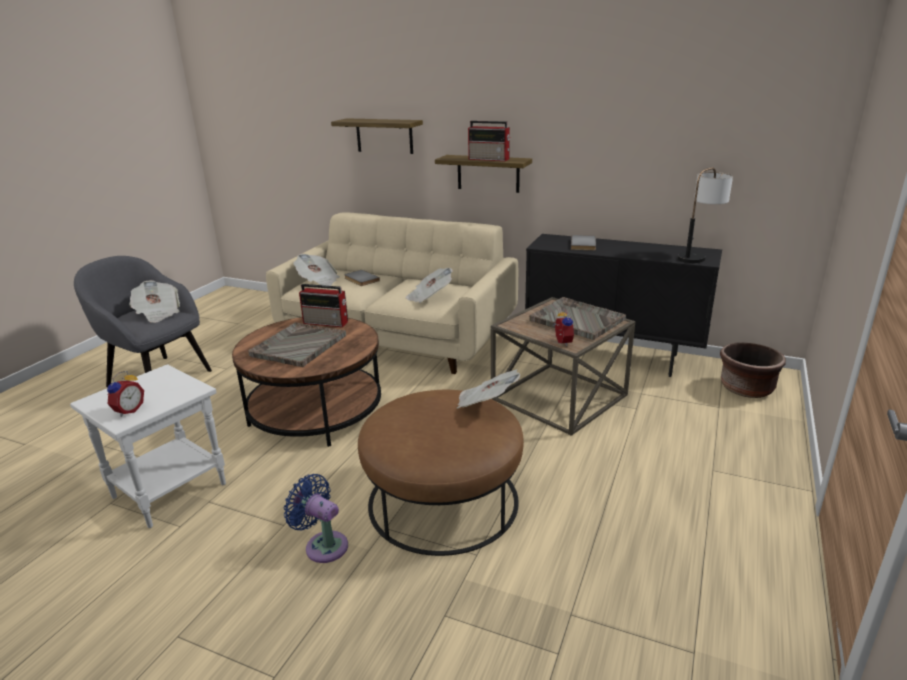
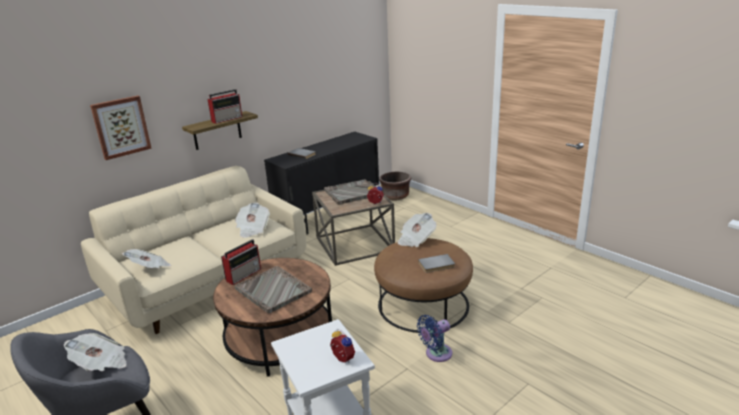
camera: 65 degrees left, 0 degrees up
shelf [331,118,423,154] -> picture [90,96,152,160]
grey book [344,270,380,286] -> grey book moved to [418,254,455,273]
table lamp [678,167,733,263] -> none

